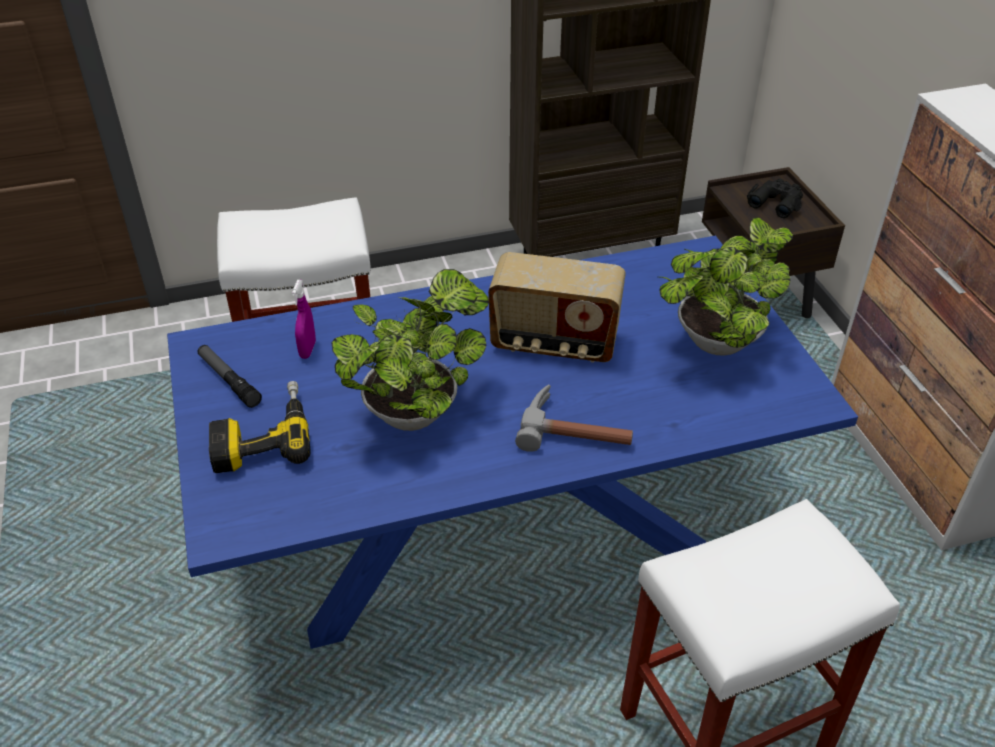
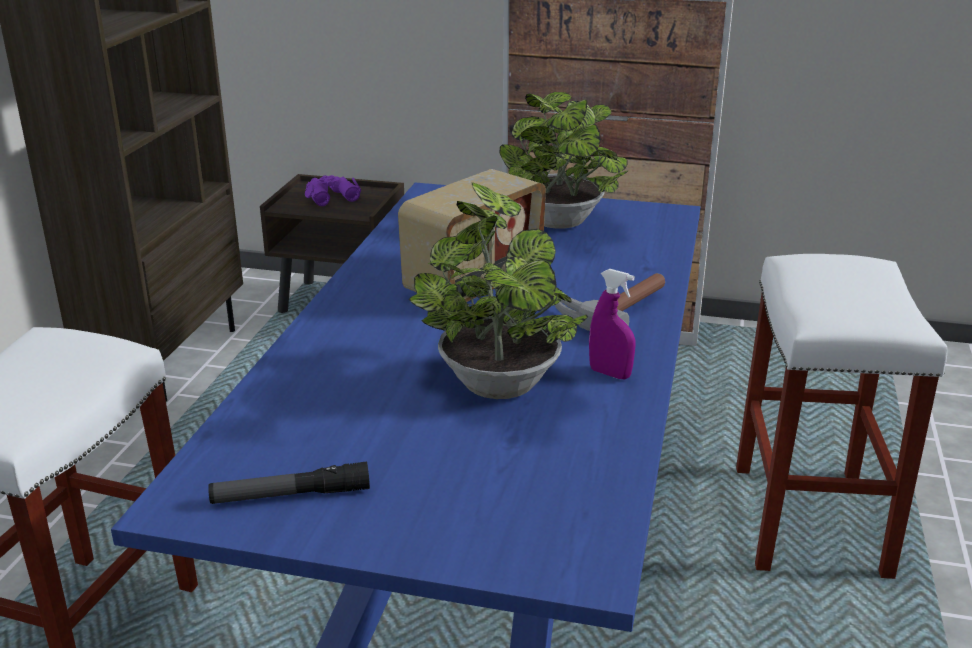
camera: 60 degrees left, 15 degrees down
power drill [209,381,311,473] -> none
purple spray bottle [292,280,316,359] -> purple spray bottle moved to [589,269,635,379]
black binoculars [747,179,803,218] -> purple binoculars [305,175,361,206]

